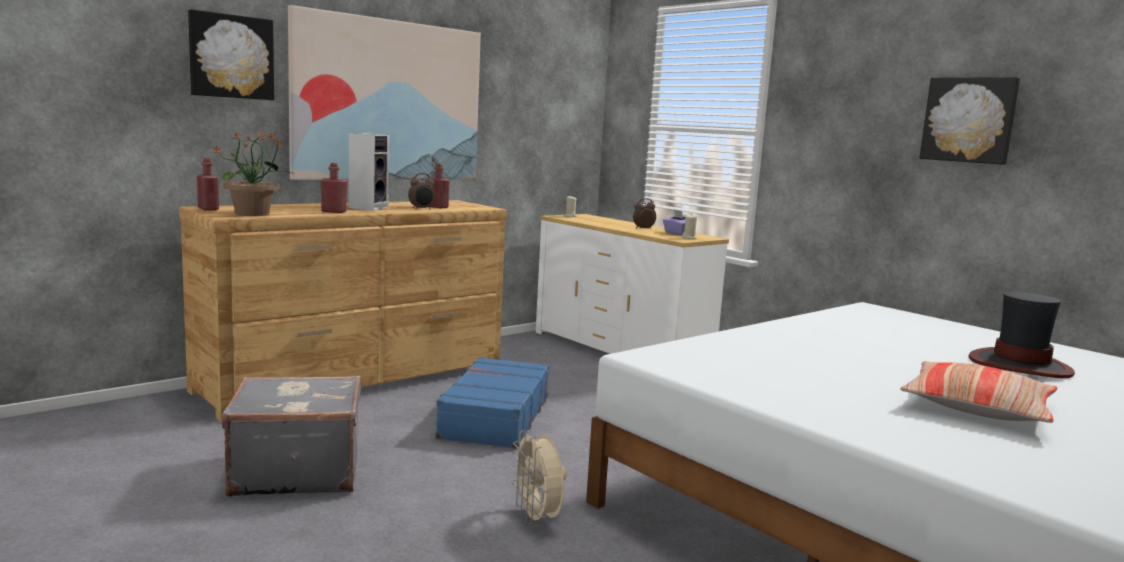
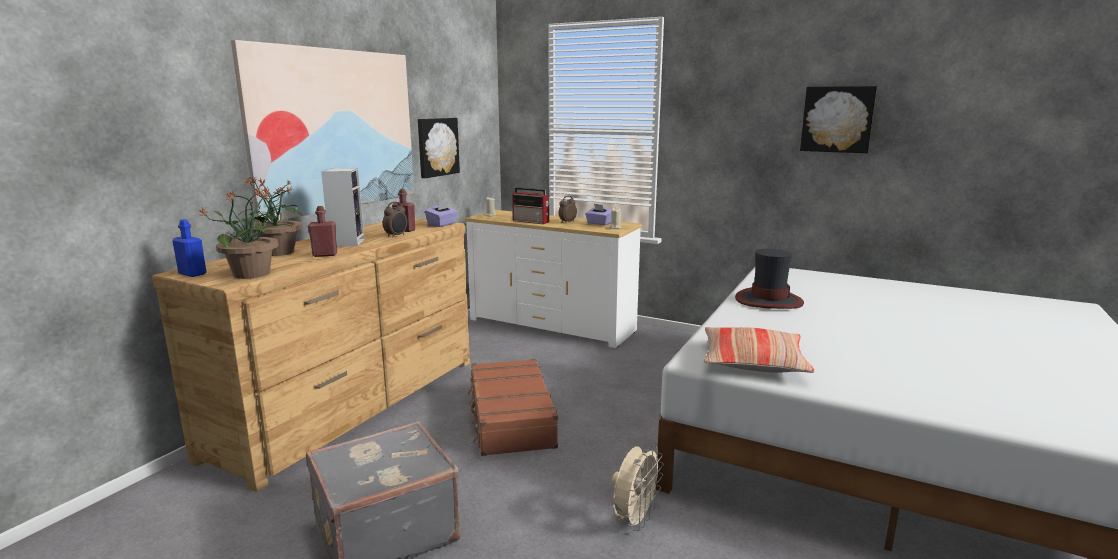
camera: 20 degrees left, 5 degrees up
picture [188,9,274,100] -> picture moved to [418,118,460,178]
red bottle [197,158,219,211] -> blue bottle [172,219,206,277]
blue suitcase [434,357,549,448] -> brown suitcase [467,359,558,456]
beige fan [510,430,567,527] -> beige fan turned 105 degrees counterclockwise [612,446,664,531]
pillow [900,361,1057,423] -> pillow moved to [703,327,814,373]
hat [969,292,1075,378] -> hat moved to [735,249,804,309]
none -> potted plant [238,177,303,256]
none -> purple tissue box [425,201,458,227]
none -> radio [512,187,549,224]

